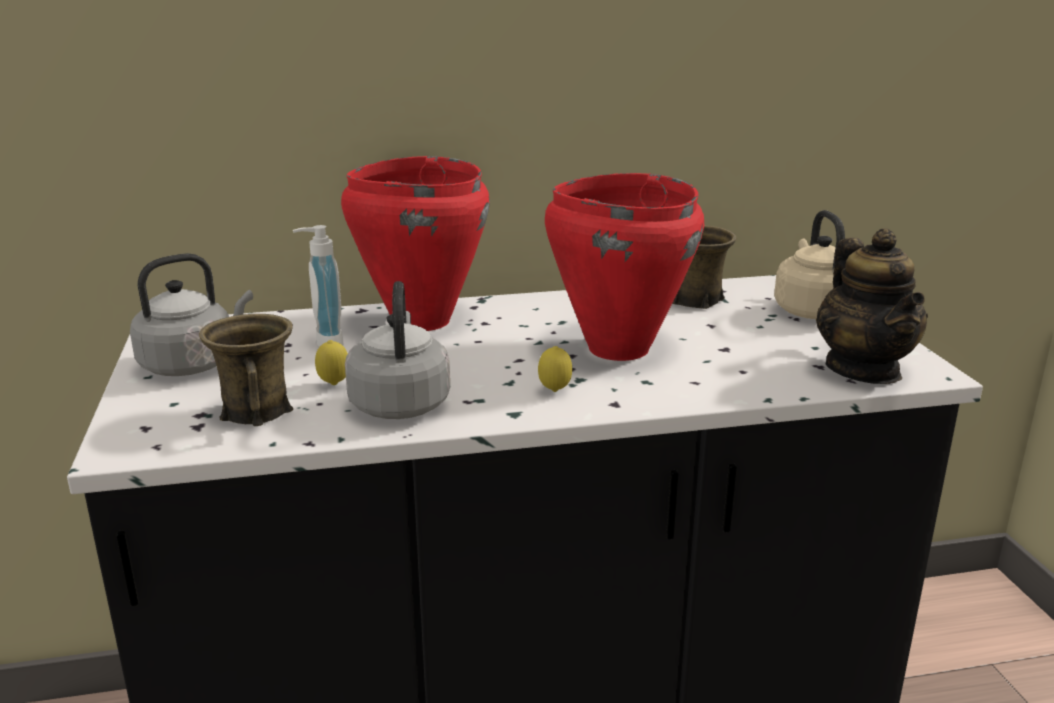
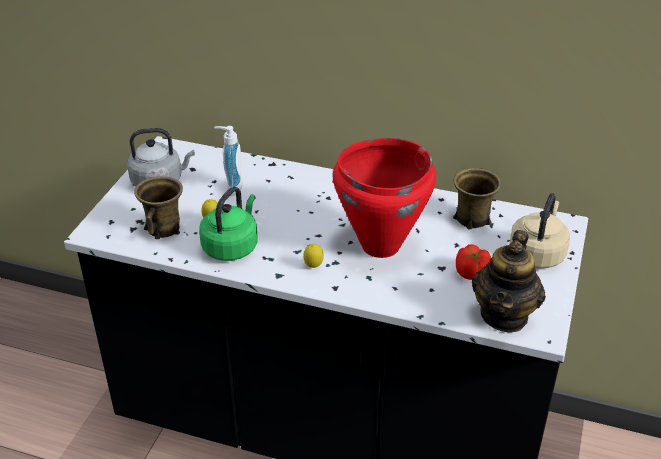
camera: 30 degrees right, 15 degrees up
red cooking pot [341,156,490,331] -> none
grey kettle [345,281,450,419] -> green kettle [199,187,258,261]
none -> tomato [456,244,491,280]

